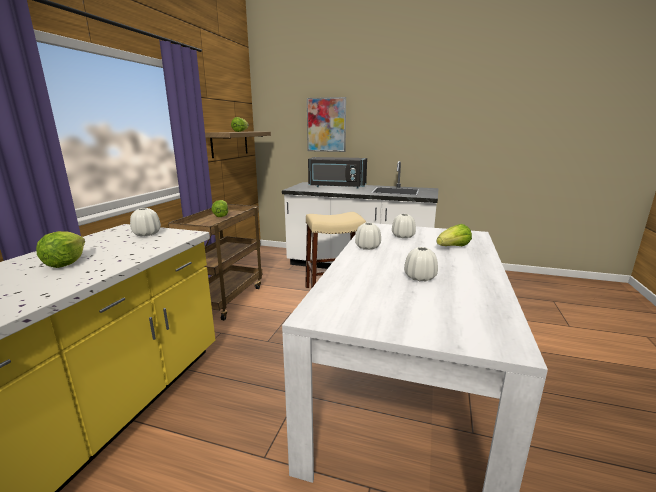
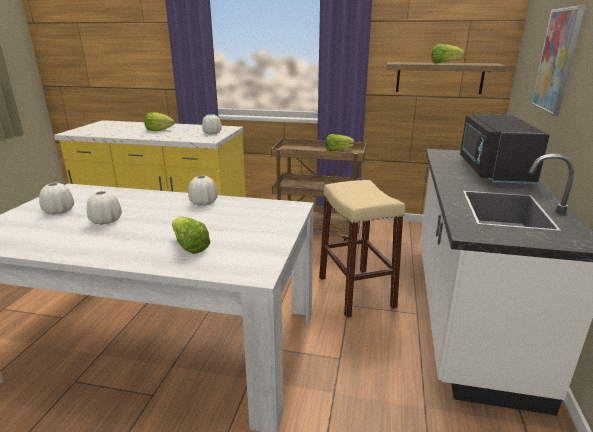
camera: 85 degrees right, 5 degrees up
white vase [392,214,416,238] -> white vase moved to [39,183,74,215]

